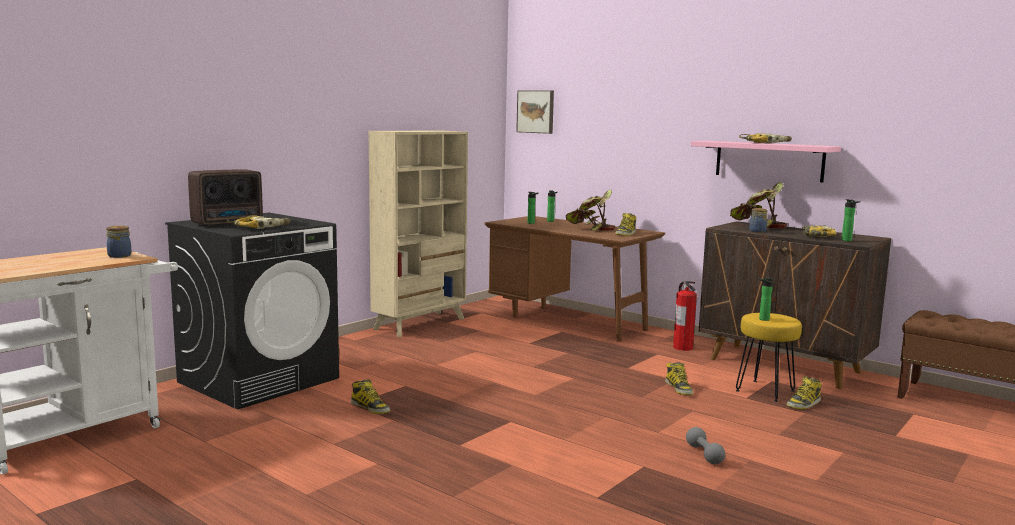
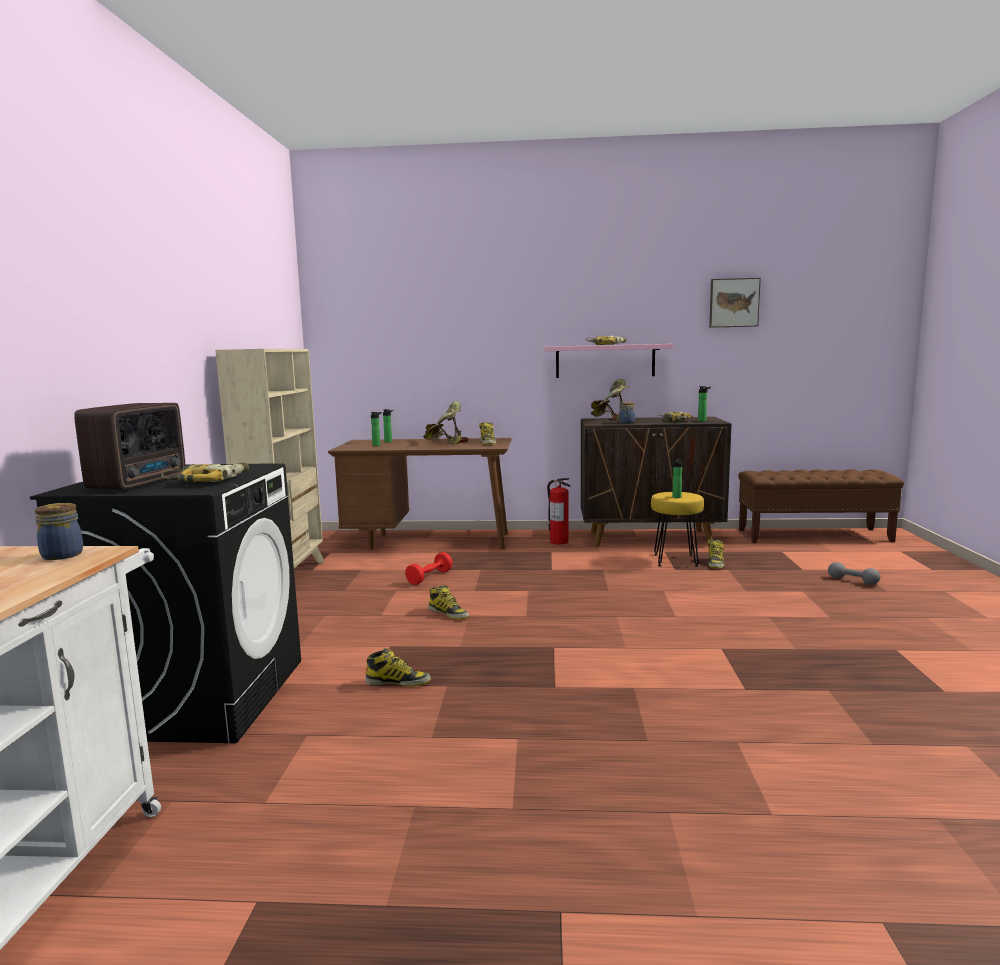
camera: 35 degrees left, 0 degrees up
picture [516,90,554,134] -> picture moved to [709,278,761,328]
boot [665,362,693,395] -> boot moved to [428,585,469,619]
grey dumbbell [686,427,725,464] -> grey dumbbell moved to [828,562,880,585]
none -> red dumbbell [405,552,453,585]

